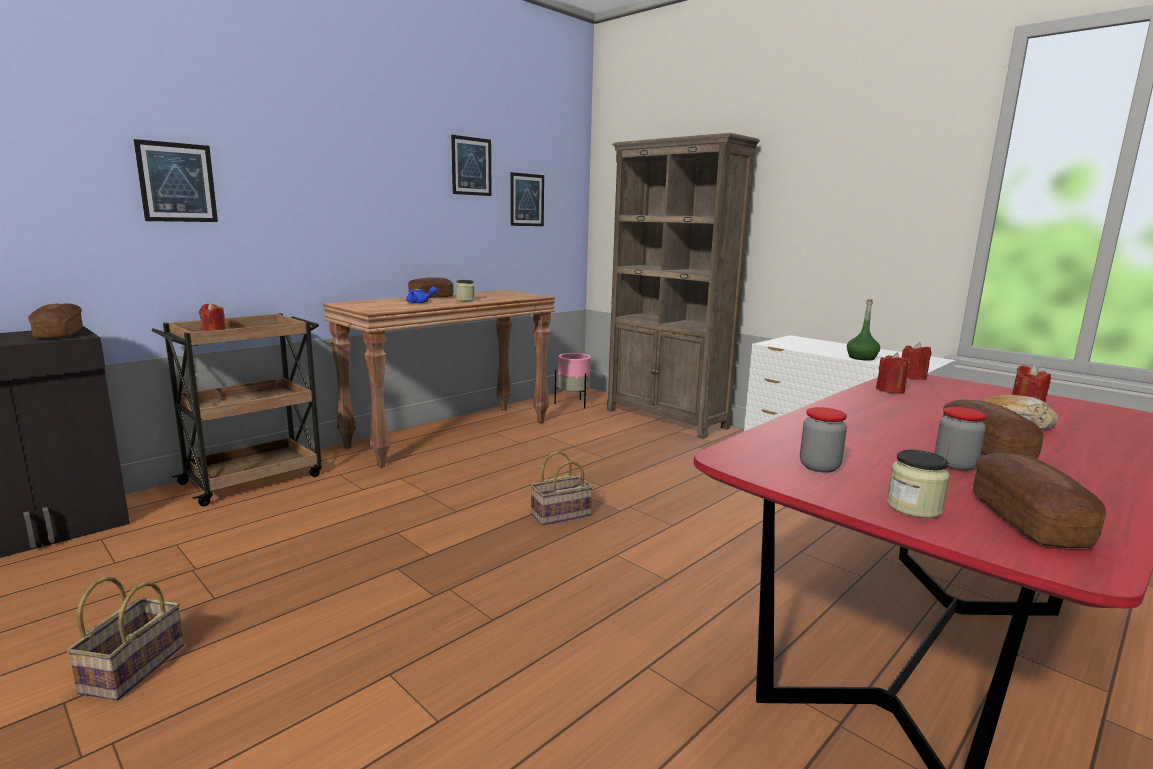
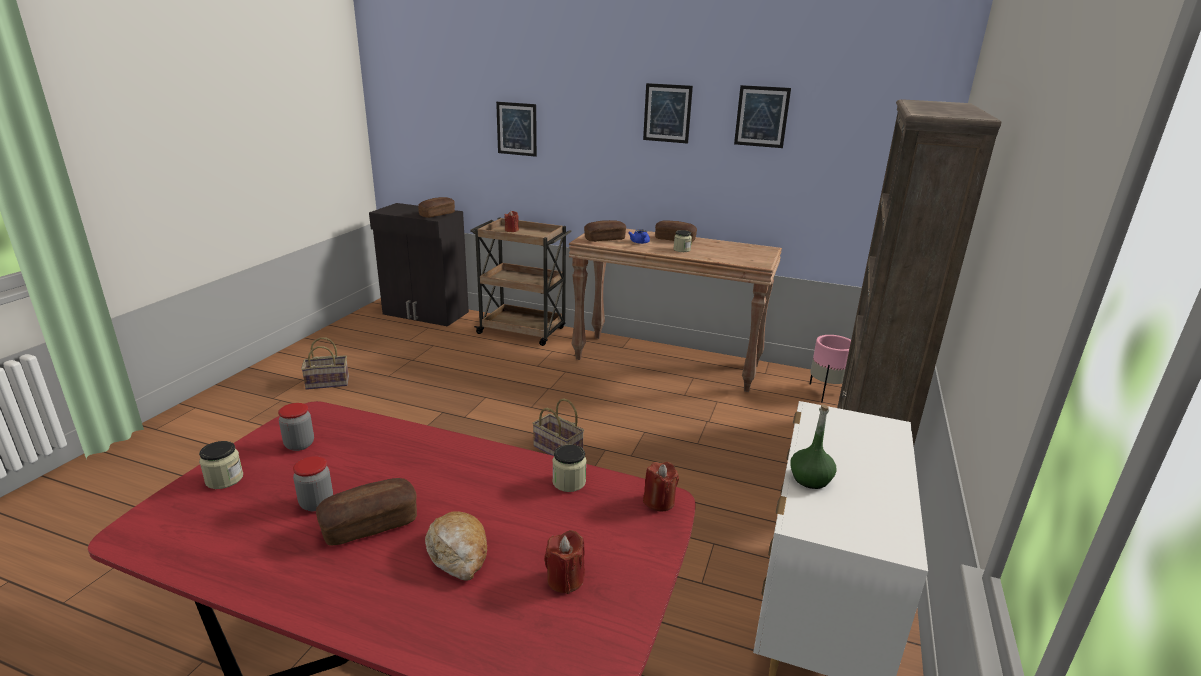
camera: 65 degrees right, 10 degrees up
picture [510,172,544,226] -> picture moved to [643,83,693,144]
red candle [876,353,911,394] -> jar [552,445,587,492]
bread [973,453,1106,548] -> bread moved to [584,220,626,242]

